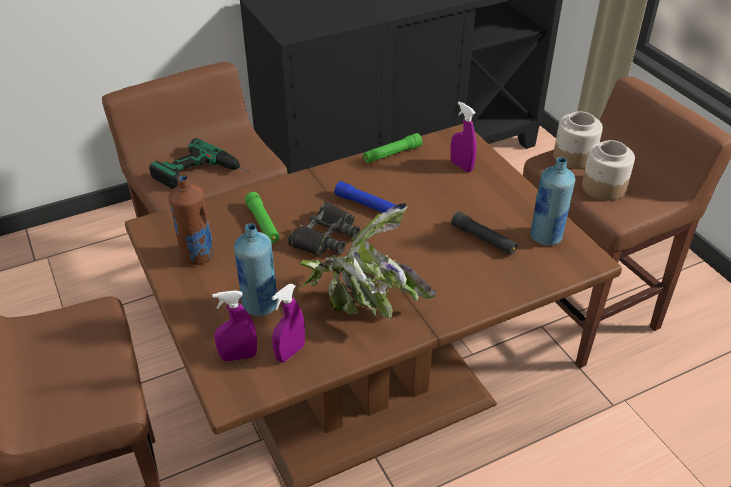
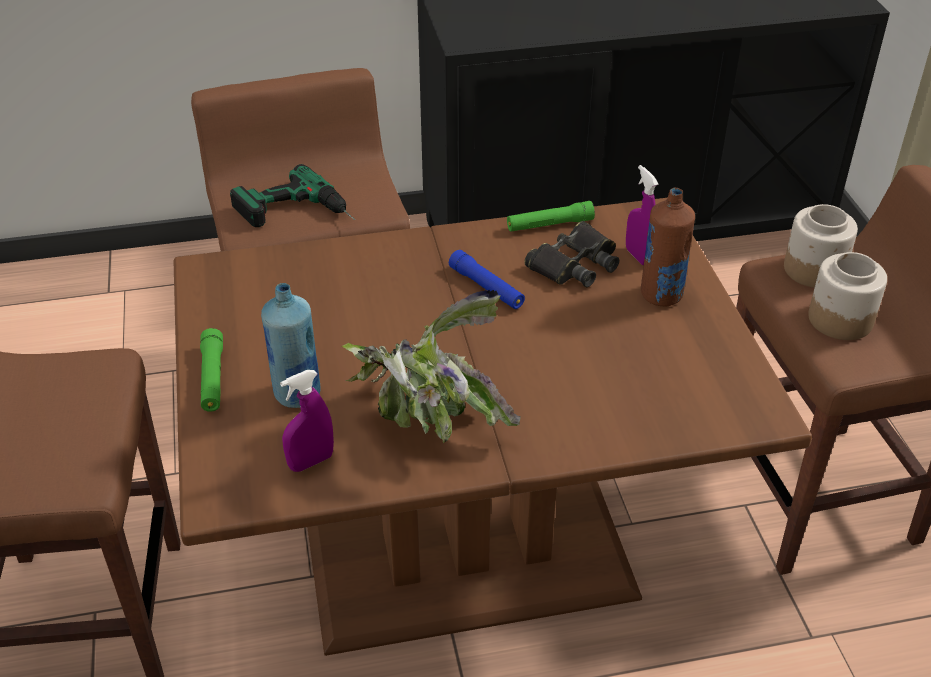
camera: 15 degrees right, 0 degrees up
brown bottle [168,175,214,265] -> brown bottle moved to [641,188,695,306]
purple spray bottle [212,290,257,361] -> none
green flashlight [245,192,280,243] -> green flashlight moved to [200,328,223,412]
black binoculars [288,202,360,256] -> black binoculars moved to [524,221,619,287]
black flashlight [451,211,518,255] -> none
blue bottle [530,157,575,246] -> none

